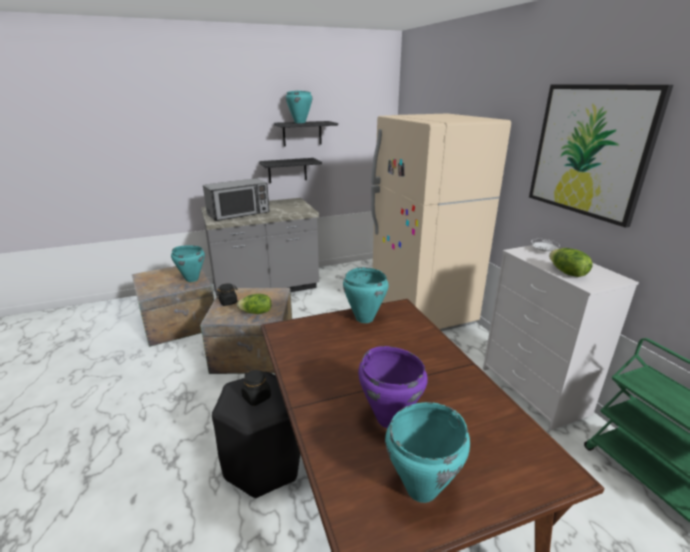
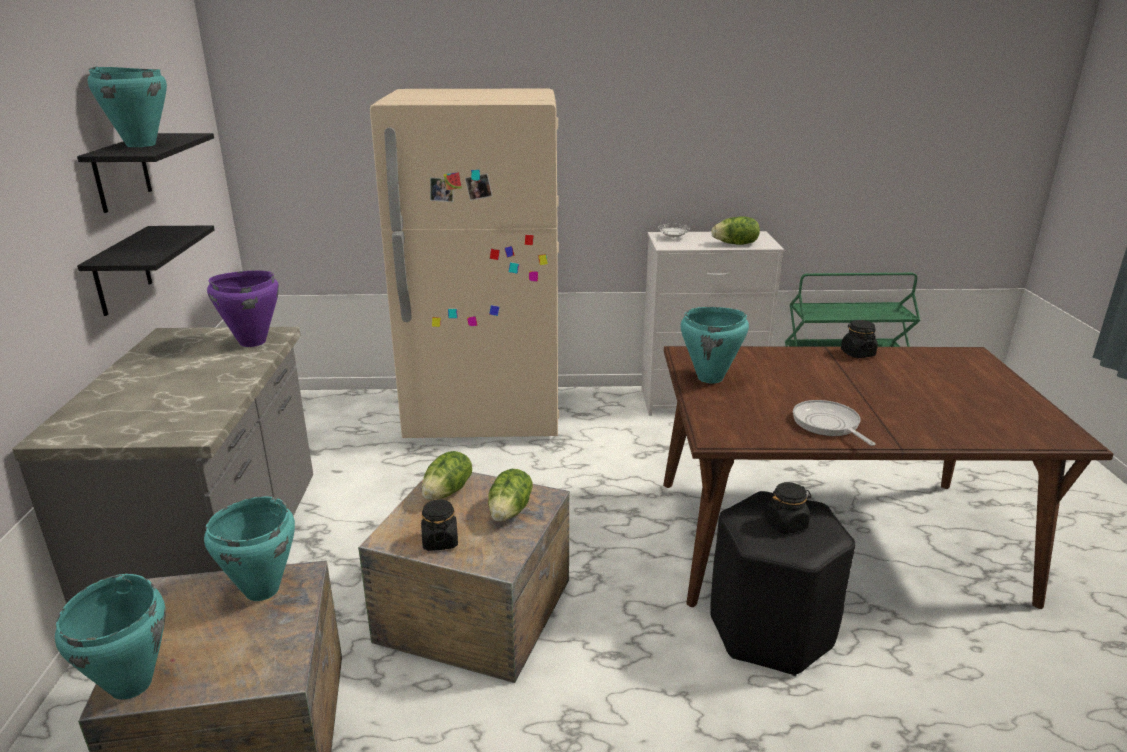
camera: 70 degrees left, 0 degrees up
microwave [203,178,270,221] -> none
purple cooking pot [358,346,428,428] -> purple cooking pot moved to [207,270,279,347]
turquoise cooking pot [385,402,470,503] -> turquoise cooking pot moved to [55,574,166,700]
picture [529,84,673,228] -> none
none -> lettuce [422,451,472,500]
none -> frying pan [793,400,876,446]
none -> black jar [841,320,878,358]

